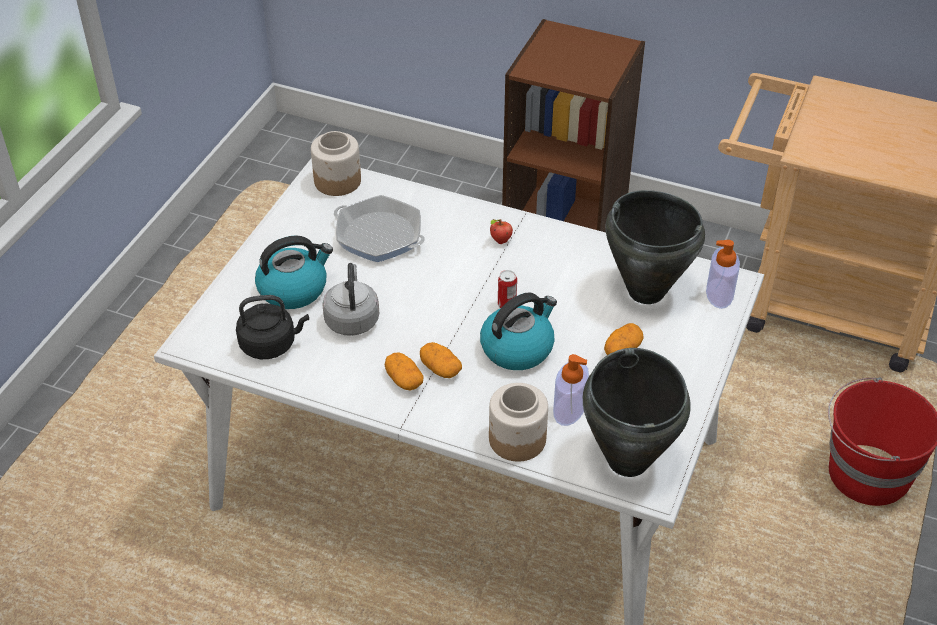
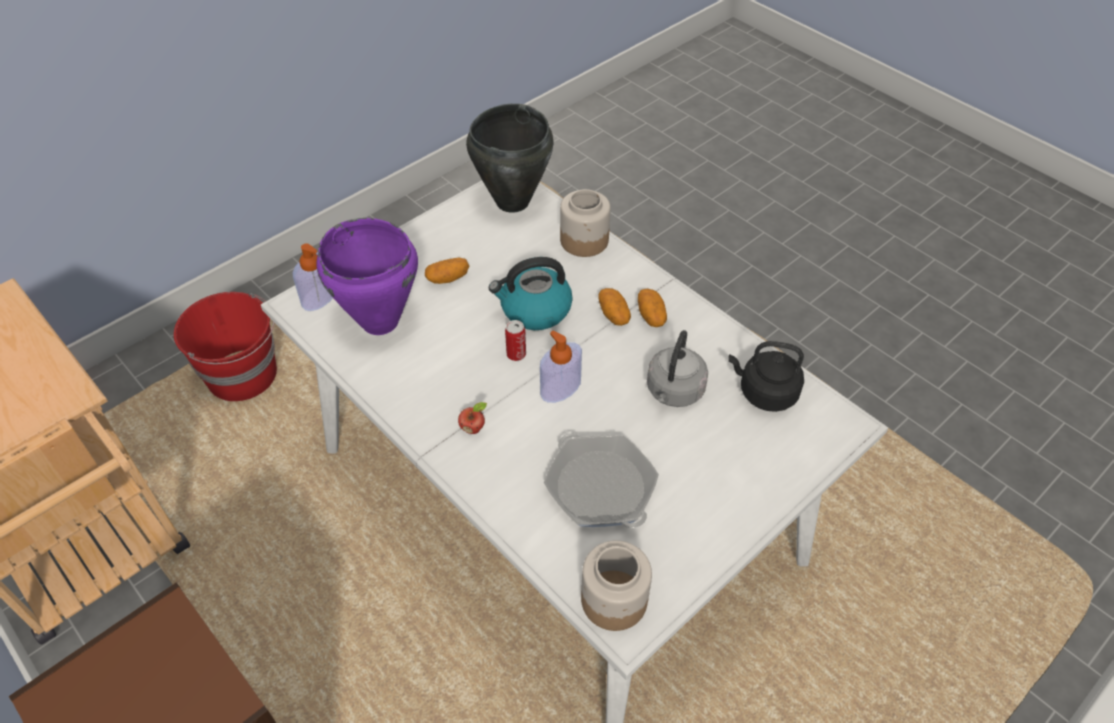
camera: 155 degrees left, 5 degrees up
kettle [255,235,333,309] -> none
soap dispenser [553,354,589,426] -> soap dispenser moved to [540,330,582,403]
black cooking pot [605,190,705,304] -> purple cooking pot [317,218,418,335]

